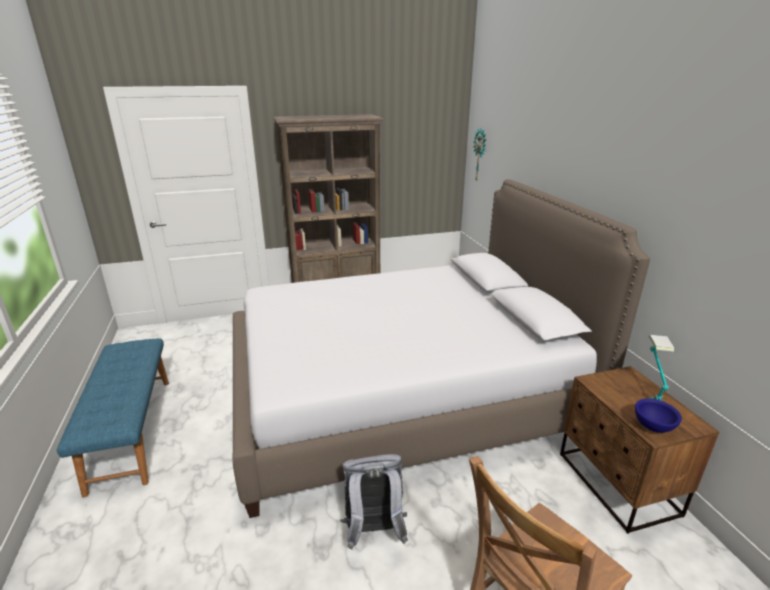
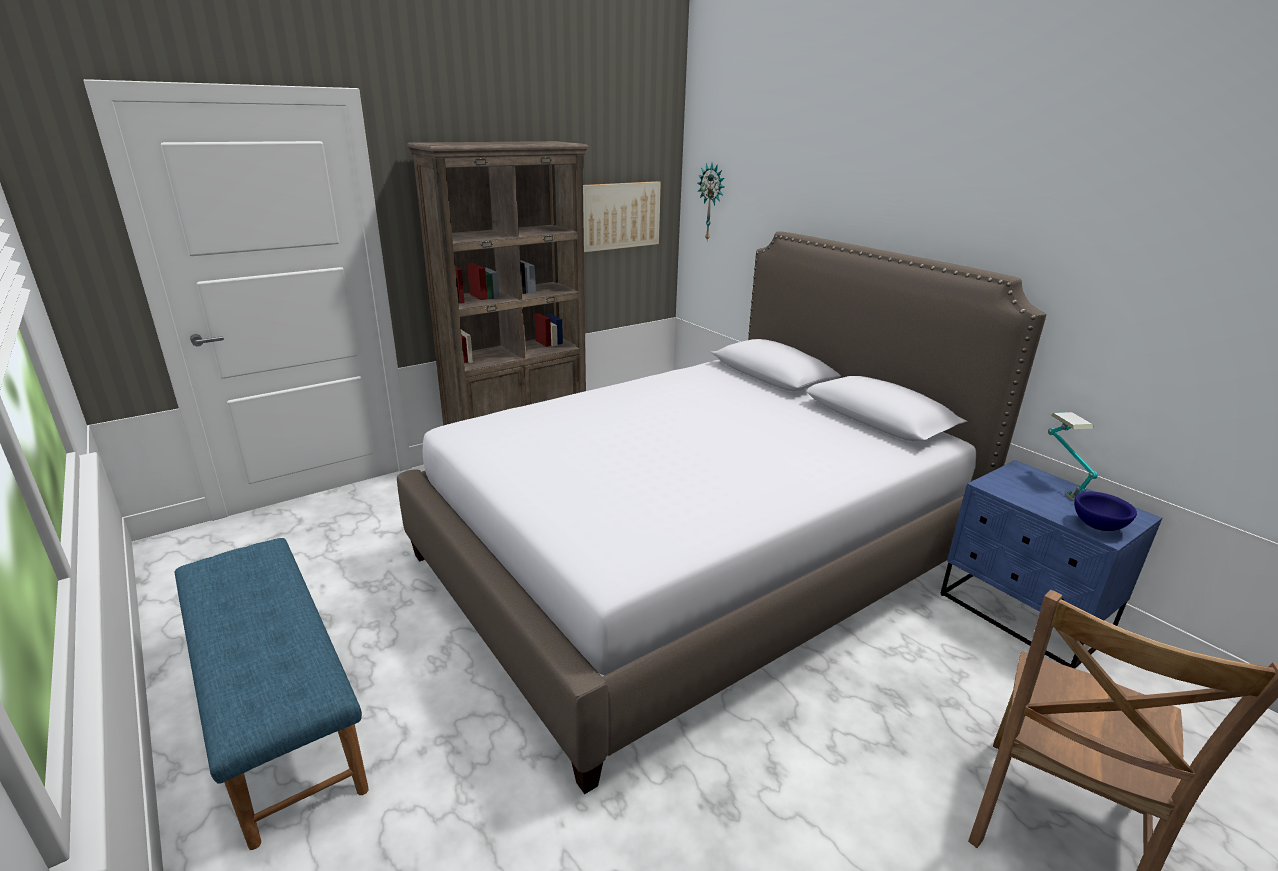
camera: 20 degrees left, 0 degrees up
grey backpack [340,454,408,549] -> none
brown nightstand [560,366,719,534] -> blue nightstand [940,460,1162,668]
none -> picture [583,181,661,252]

